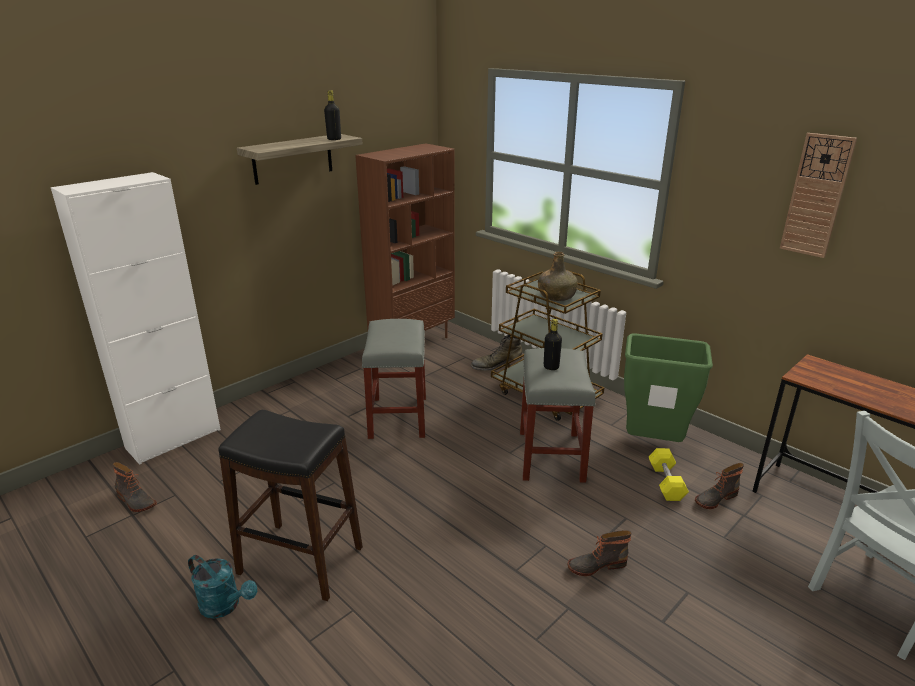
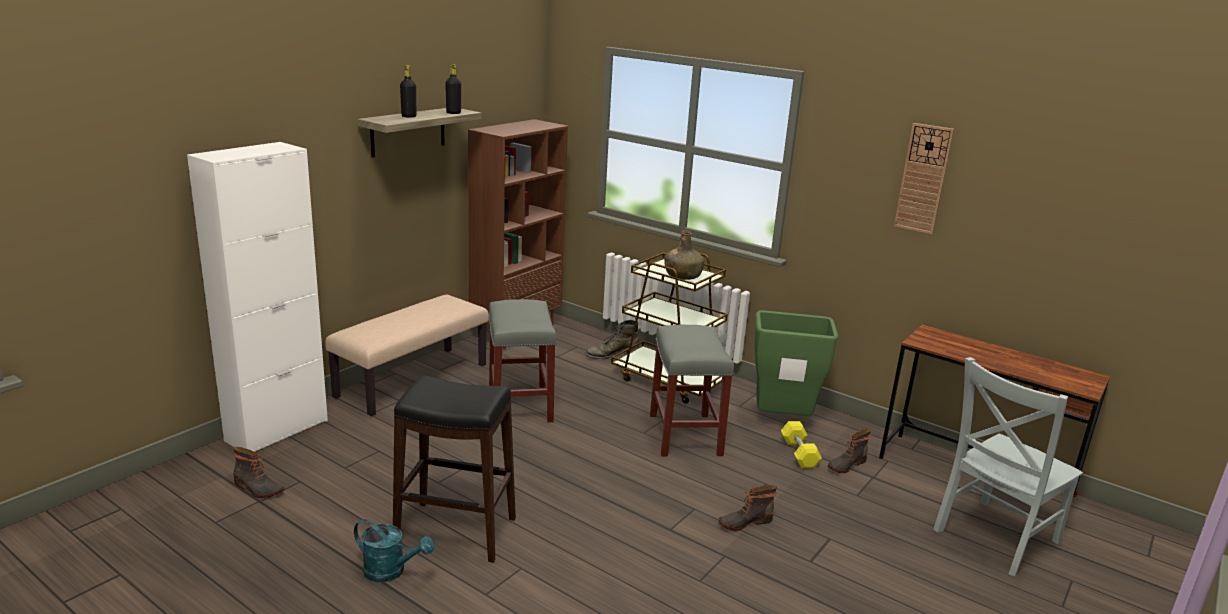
camera: 10 degrees left, 5 degrees down
black bottle [544,319,562,370] -> black bottle moved to [400,65,416,118]
none -> beige bench [325,295,489,416]

